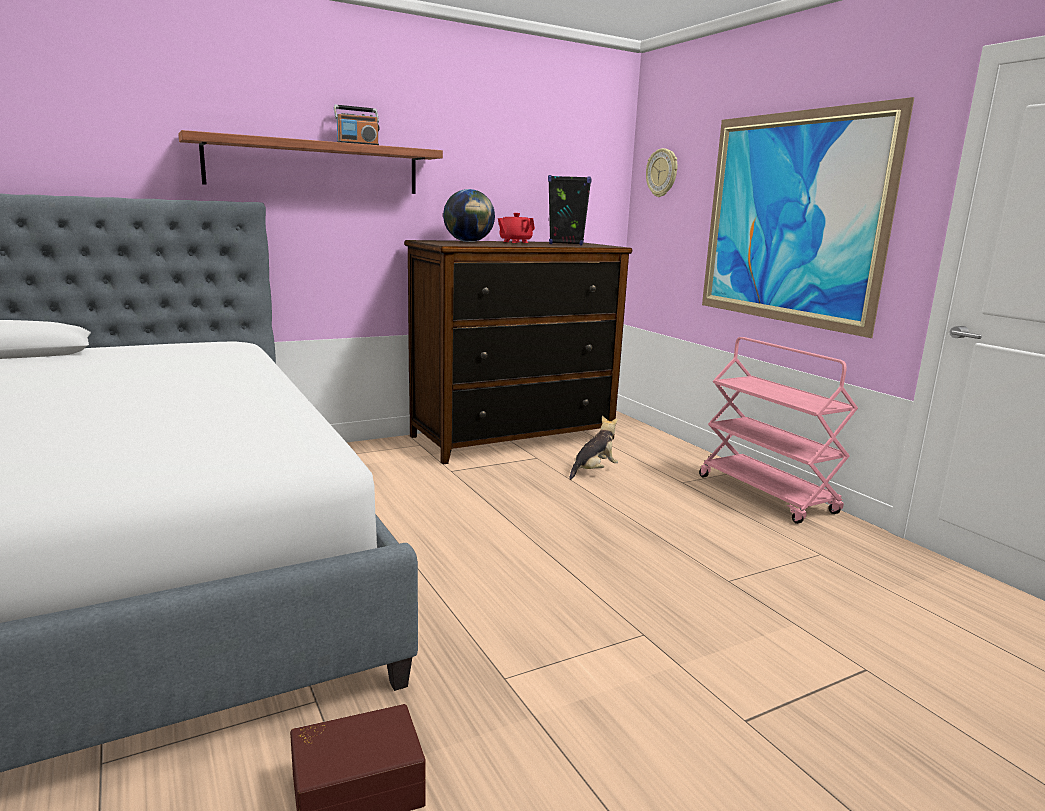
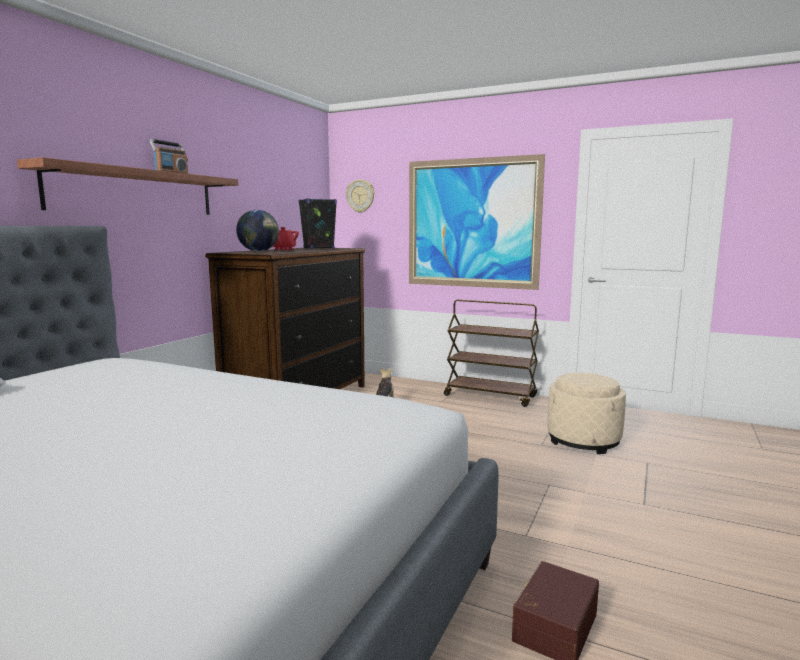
camera: 35 degrees left, 5 degrees down
pink cart [699,337,858,524] -> brown cart [444,300,539,407]
none -> beige ottoman [548,373,626,454]

